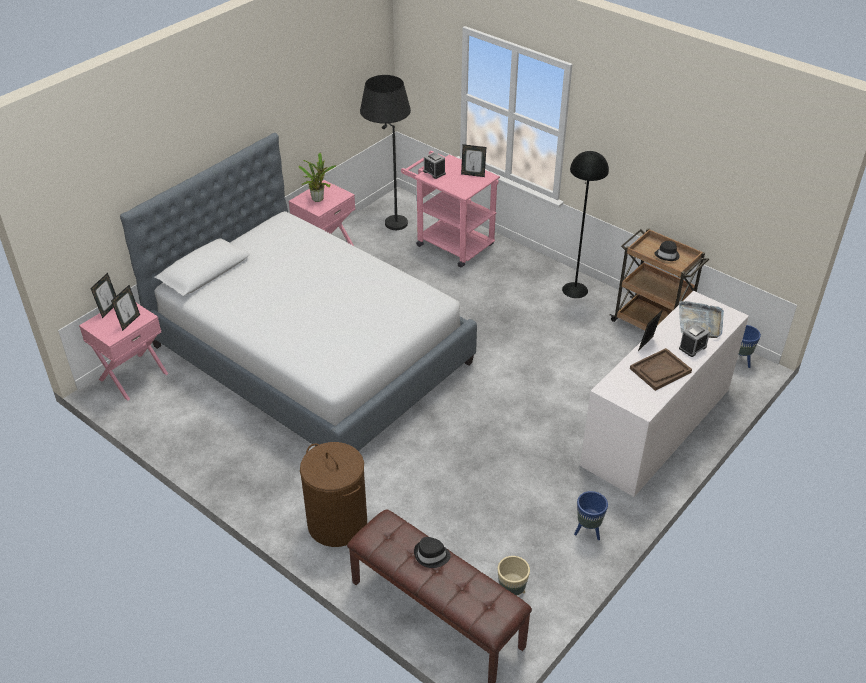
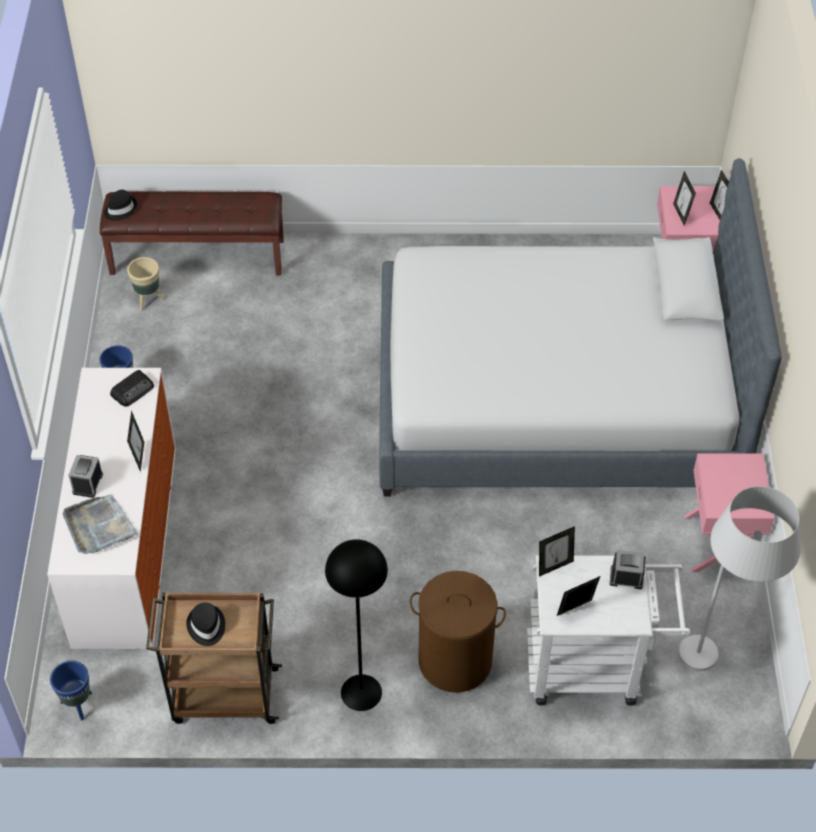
camera: 140 degrees right, 10 degrees up
potted plant [299,153,336,202] -> none
brown laundry basket [300,442,367,547] -> brown laundry basket moved to [410,571,506,693]
black floor lamp [360,75,411,230] -> white floor lamp [679,486,801,671]
pink cart [401,151,500,268] -> white cart [527,555,690,706]
black hat [414,537,451,568] -> black hat moved to [104,190,137,220]
brown tray [630,348,692,391] -> none
none -> radio [110,370,154,407]
none -> picture frame [539,526,575,577]

